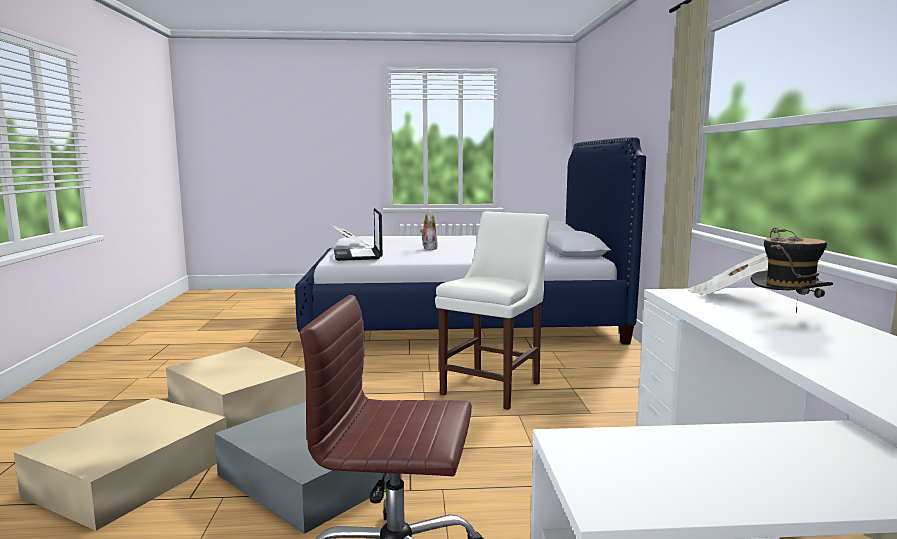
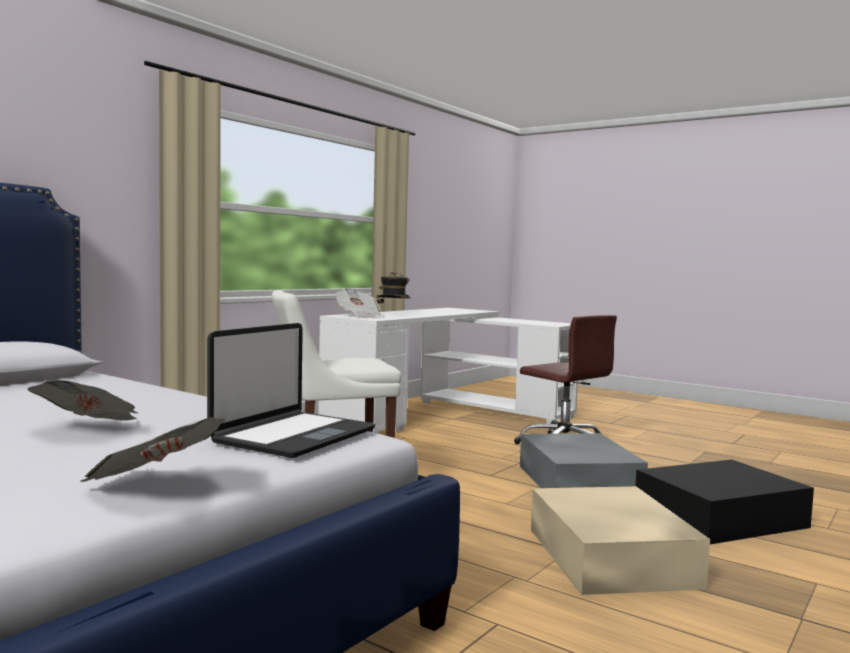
camera: 140 degrees left, 5 degrees down
beige storage box [14,398,227,531] -> black storage box [636,460,814,544]
plush toy [420,210,438,250] -> newspaper [27,380,138,420]

